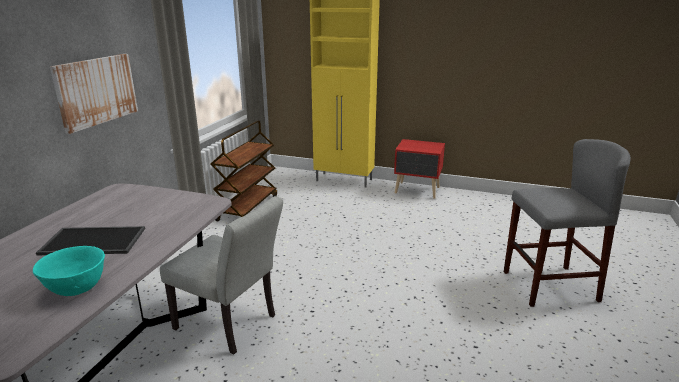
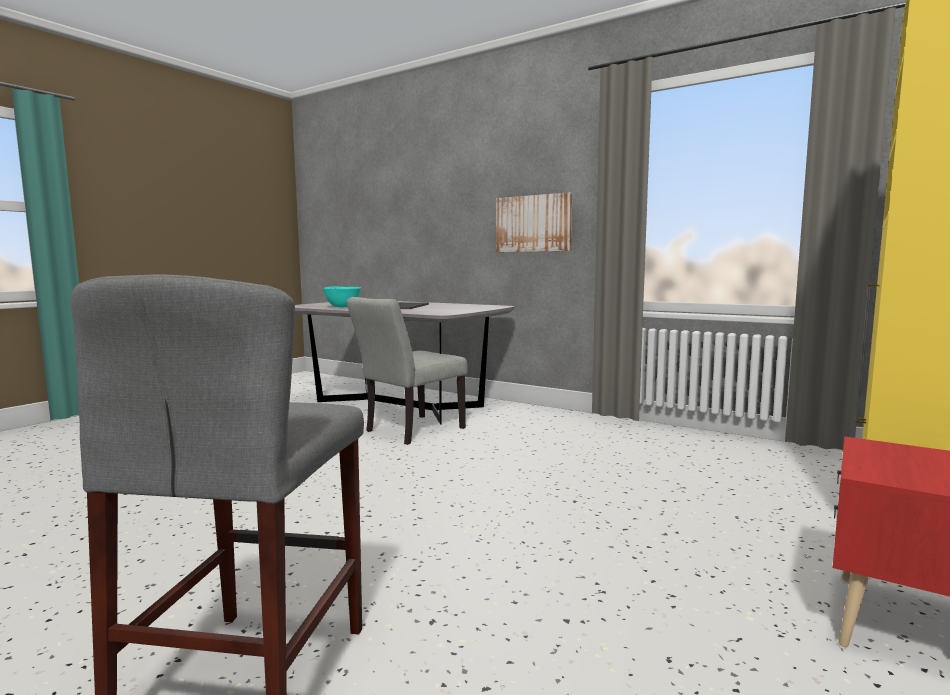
camera: 105 degrees right, 15 degrees down
brown cart [211,120,277,221] -> none

